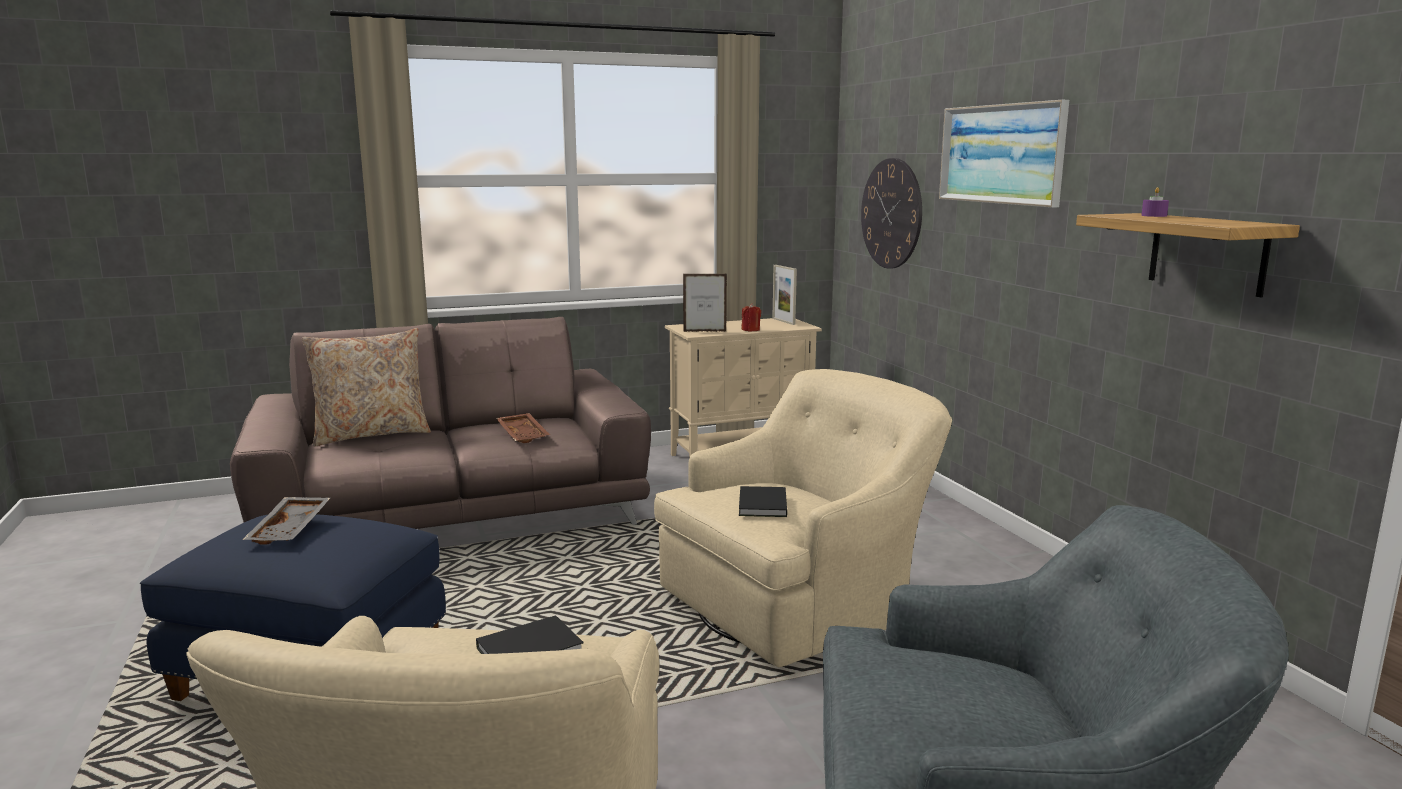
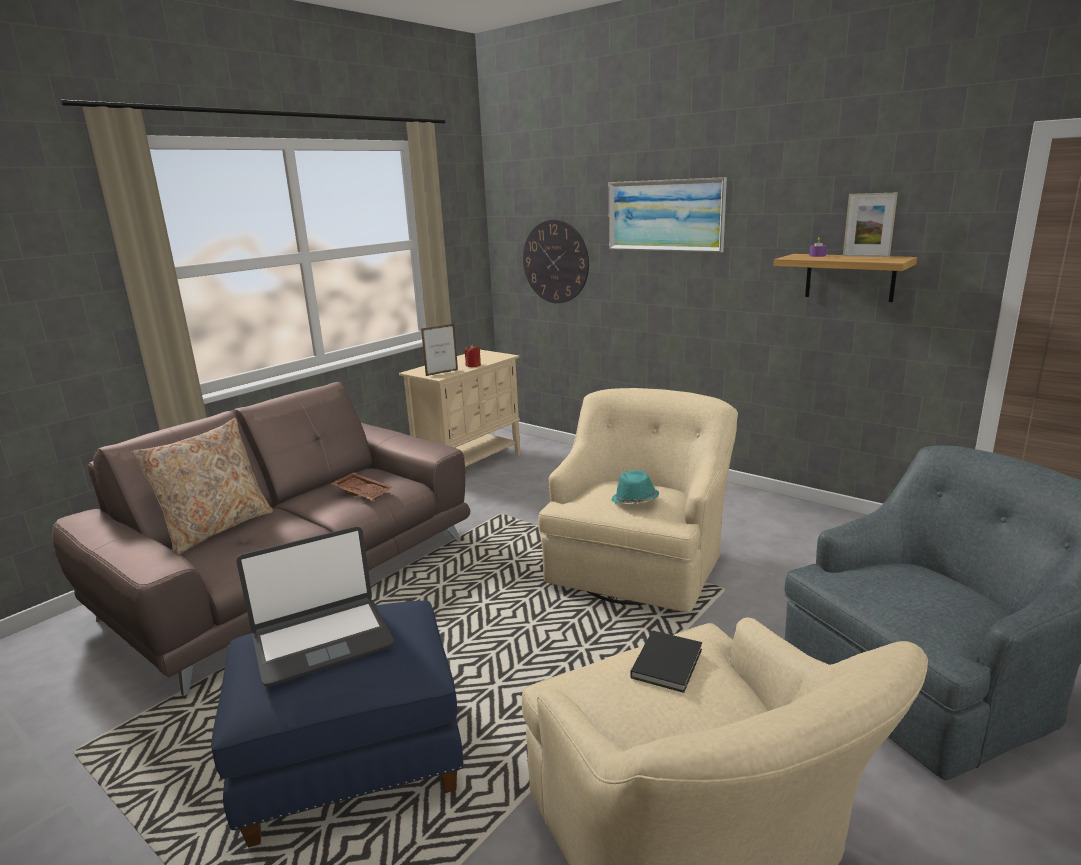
camera: 30 degrees left, 5 degrees up
grey tray [242,497,330,545] -> laptop [236,526,394,687]
black book [739,486,787,517] -> turquoise hat [611,470,659,504]
picture frame [772,265,797,325] -> picture frame moved to [843,192,898,257]

